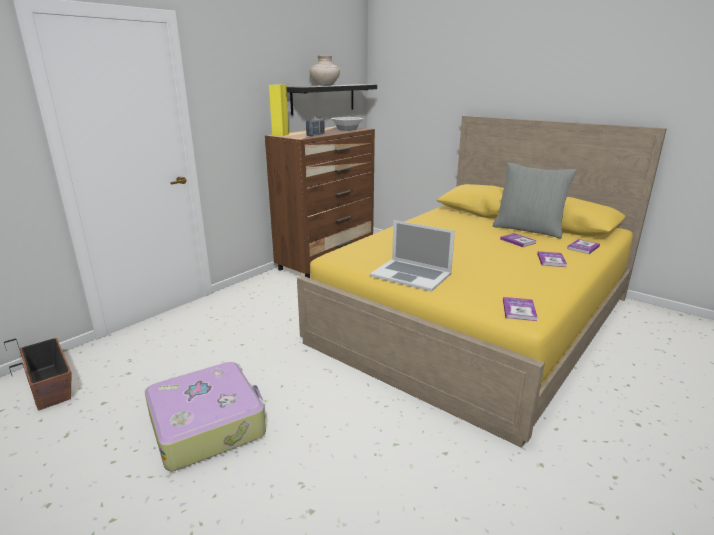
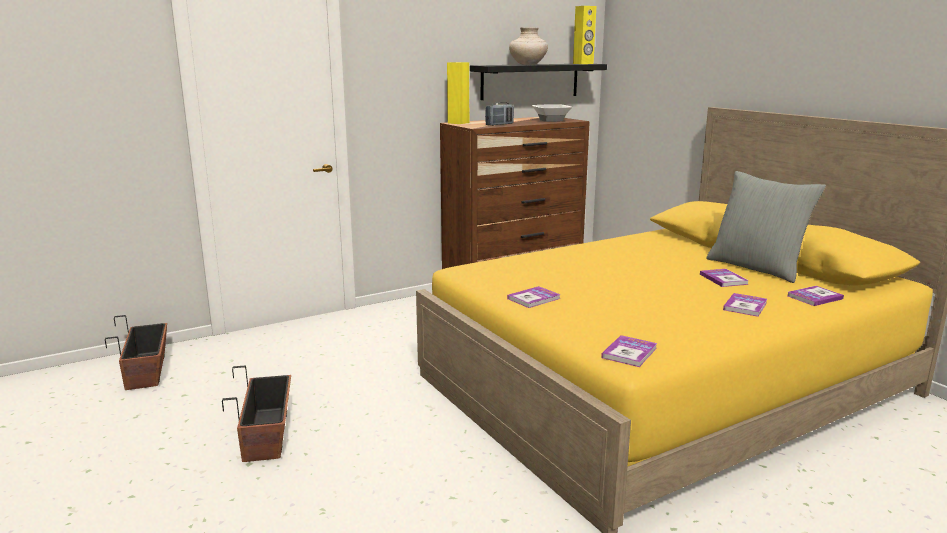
camera: 20 degrees right, 5 degrees down
suitcase [145,362,266,471] -> planter [222,366,291,462]
laptop [370,220,455,292] -> book [507,286,561,308]
none -> yellow speaker [573,6,596,64]

